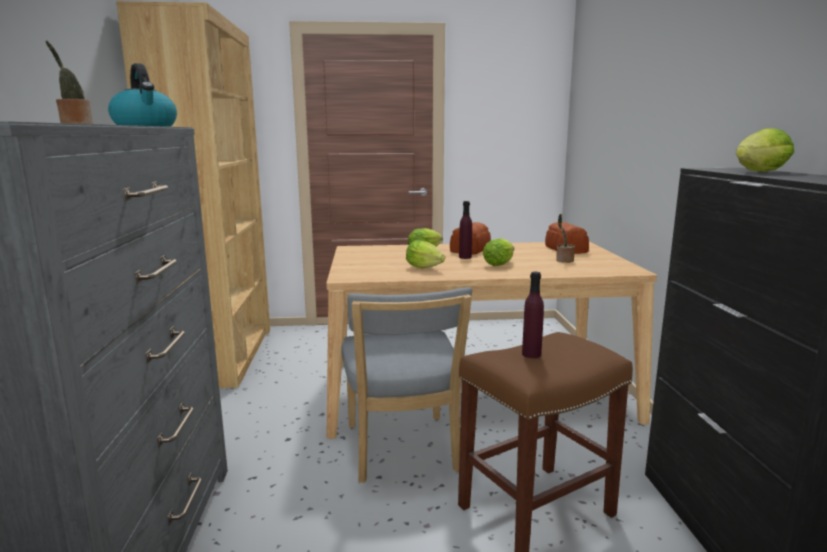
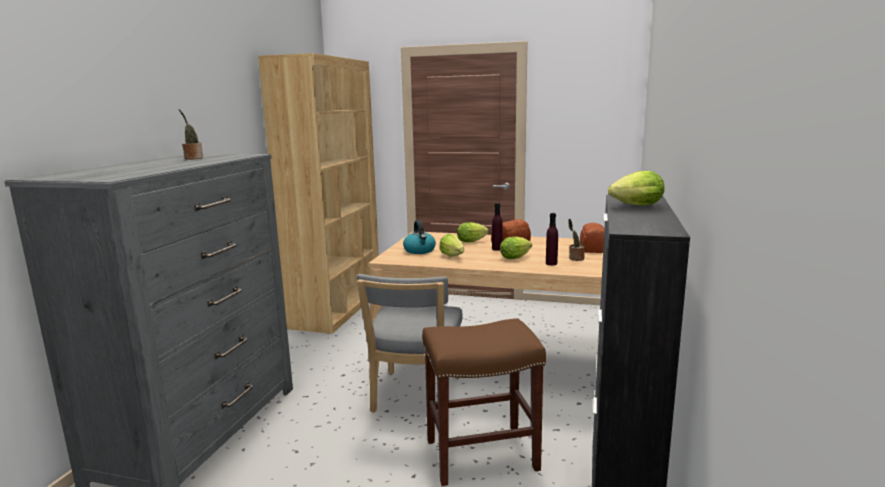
camera: 20 degrees right, 0 degrees up
kettle [108,63,177,127] -> kettle moved to [403,220,436,254]
purple bottle [522,272,544,358] -> purple bottle moved to [546,213,558,265]

